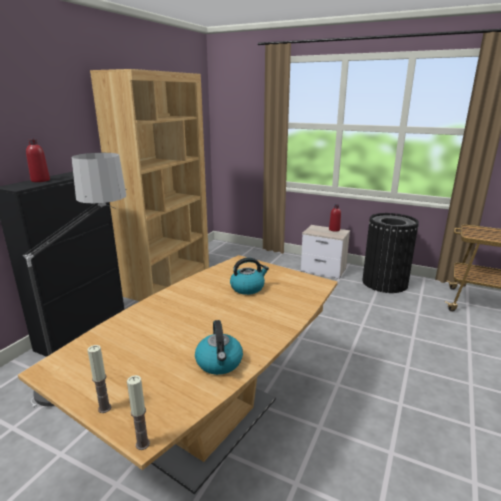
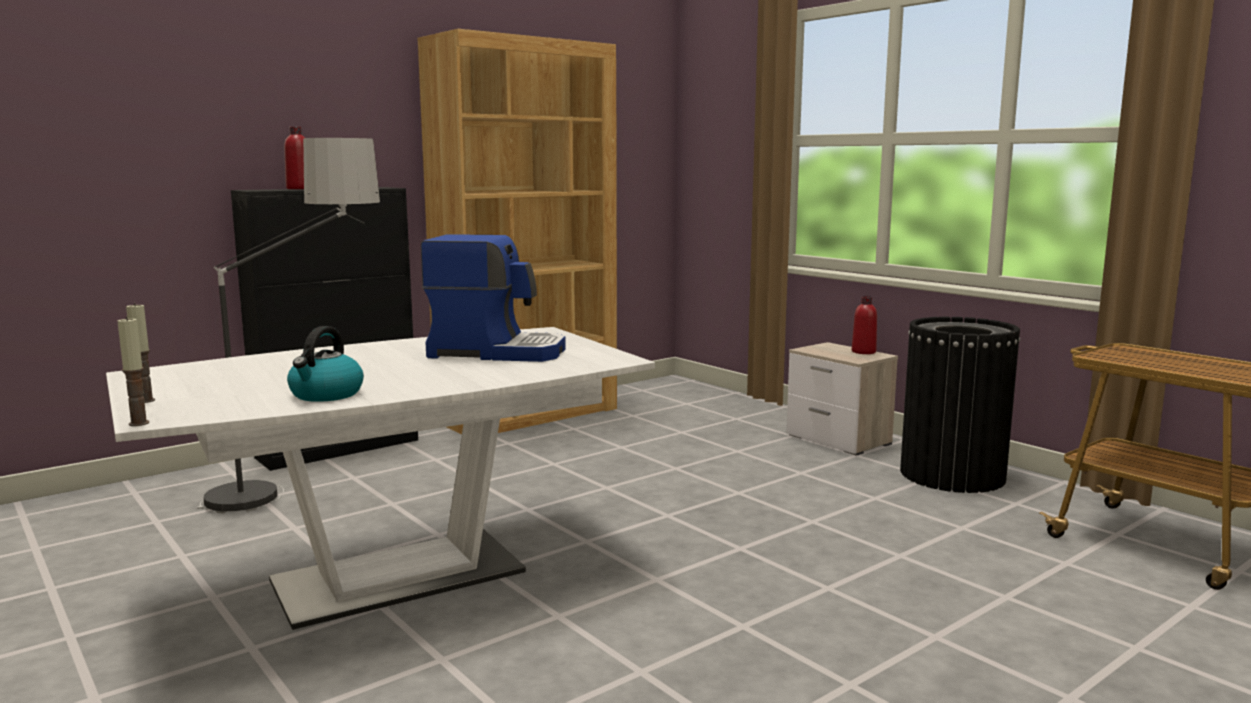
camera: 25 degrees right, 10 degrees down
brown dining table [18,255,338,494] -> white dining table [106,327,655,630]
kettle [230,257,269,295] -> coffee machine [421,234,566,362]

